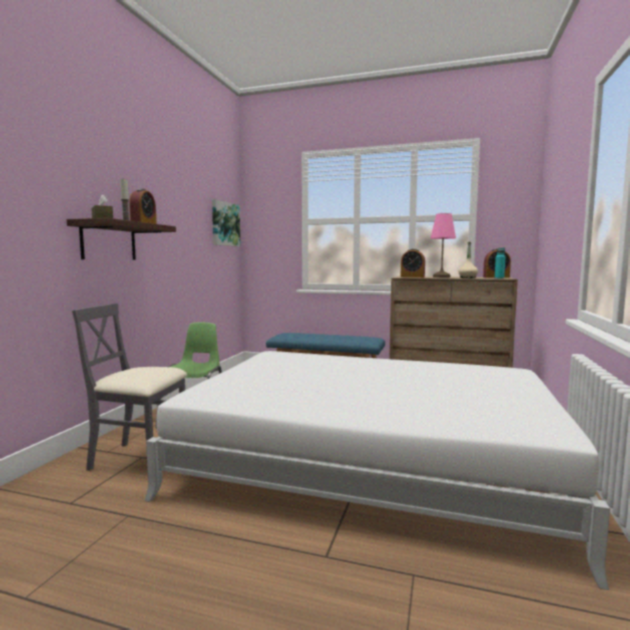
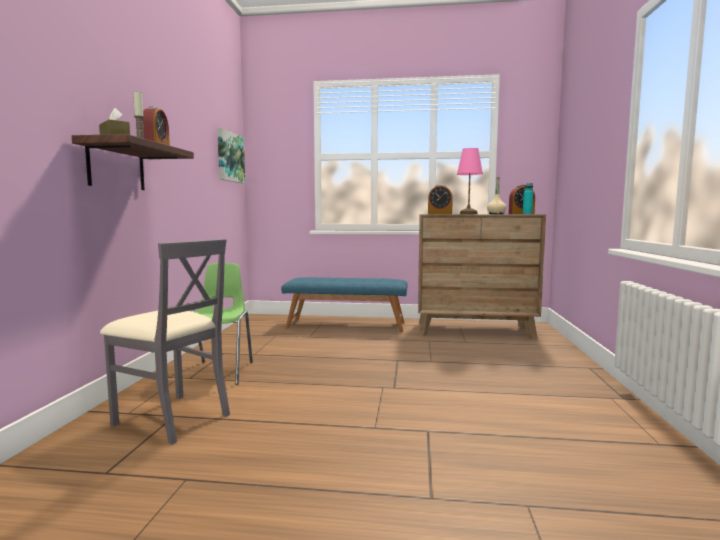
camera: 10 degrees left, 0 degrees up
grey chair [72,303,187,471] -> grey chair turned 150 degrees counterclockwise [100,239,230,445]
white bed [145,351,610,590] -> none

